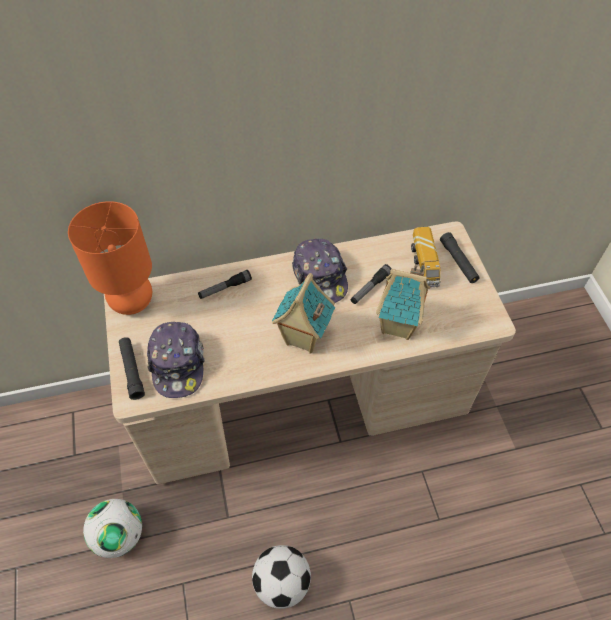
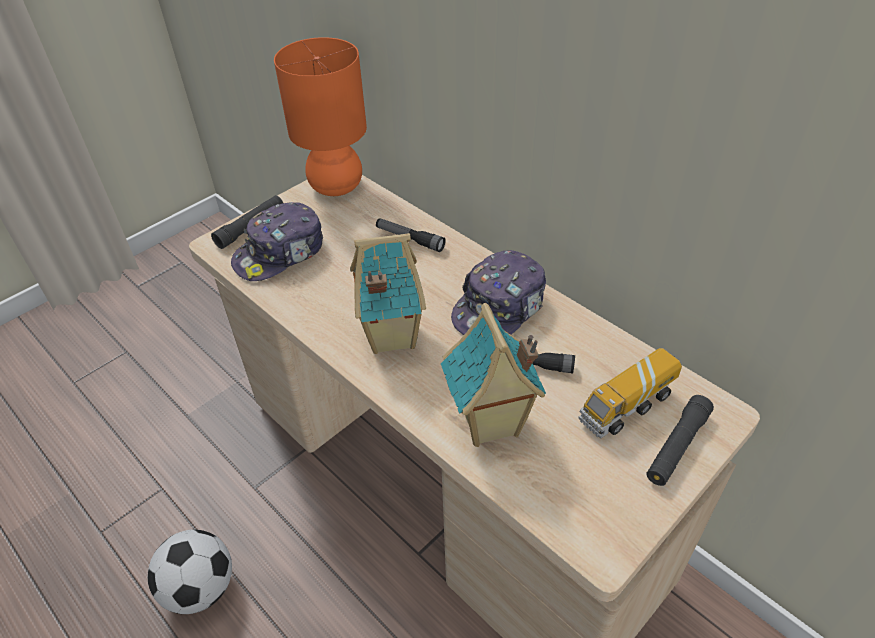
camera: 60 degrees right, 10 degrees down
football [83,499,142,558] -> none

